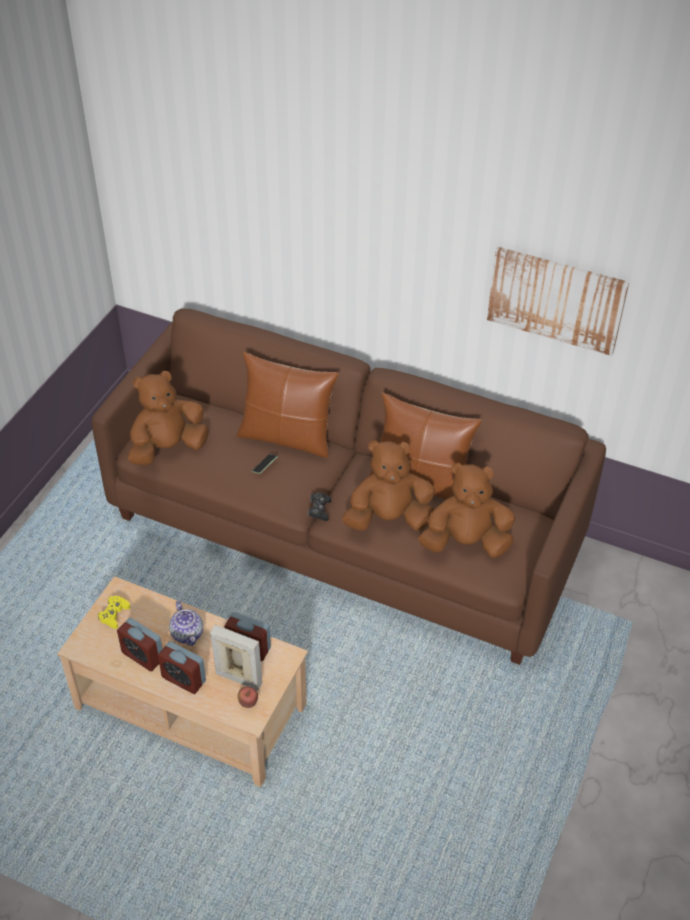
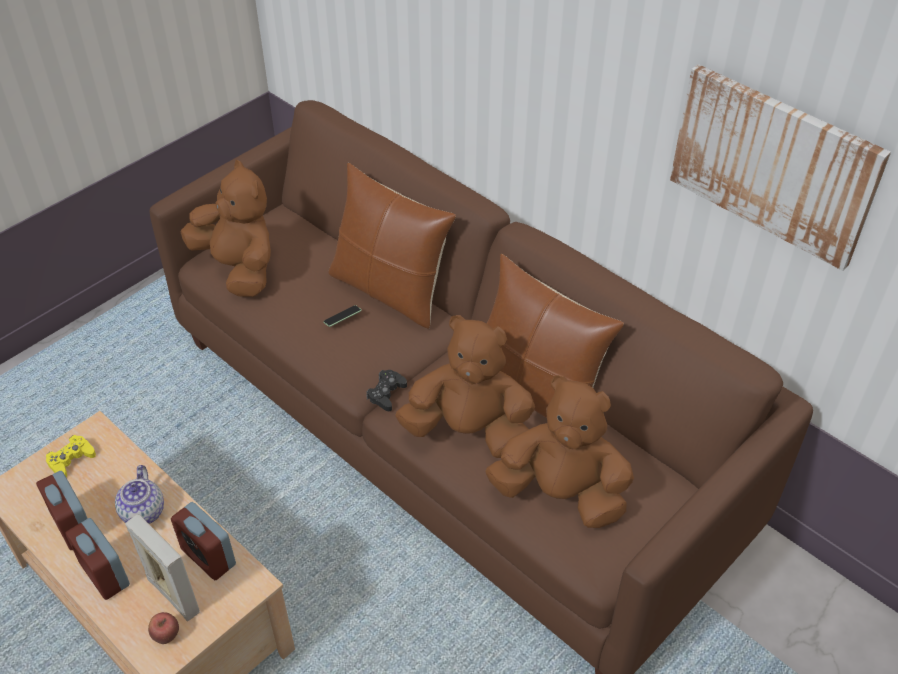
camera: 20 degrees right, 0 degrees up
brown plush toy [128,371,208,465] -> brown plush toy turned 60 degrees clockwise [181,160,271,297]

